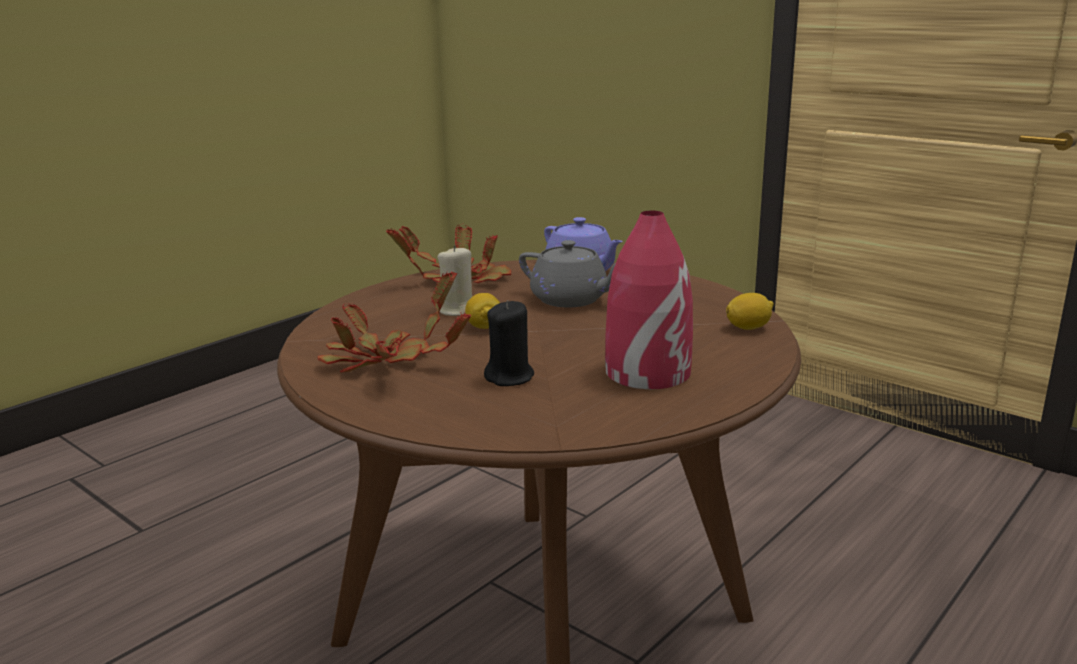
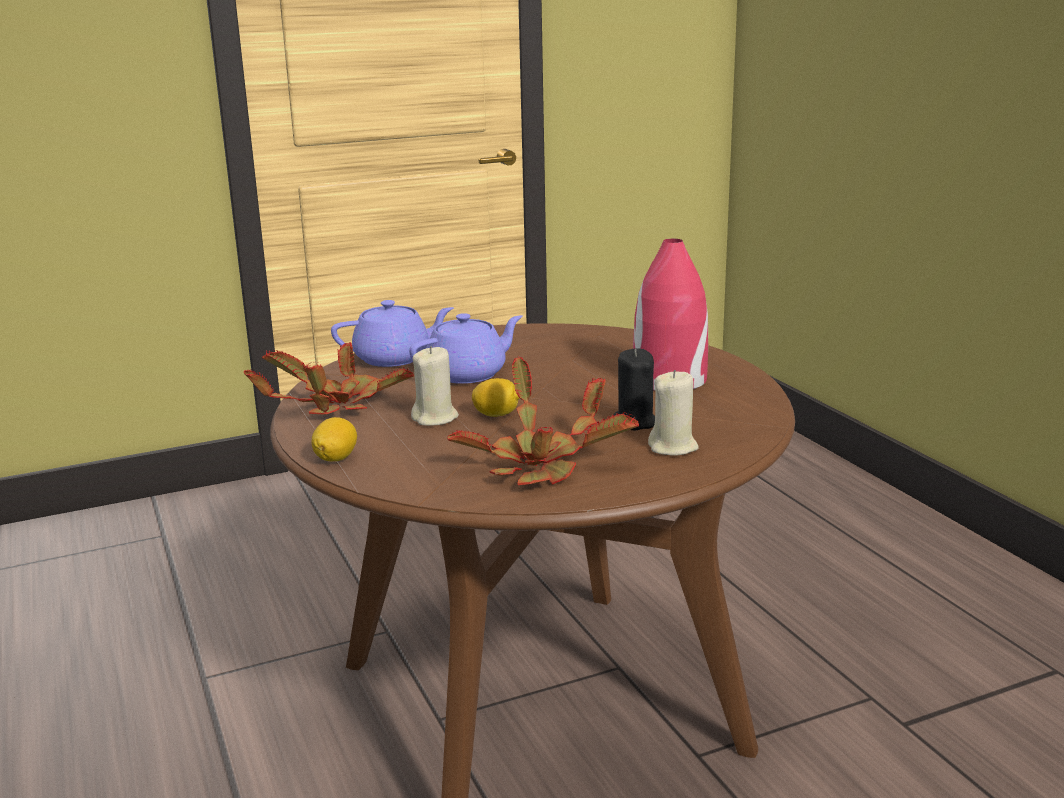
camera: 65 degrees left, 0 degrees up
grey teapot [519,240,616,308] -> purple teapot [409,313,523,384]
lemon [726,293,774,330] -> lemon moved to [312,417,357,461]
none -> beige candle [648,370,699,456]

